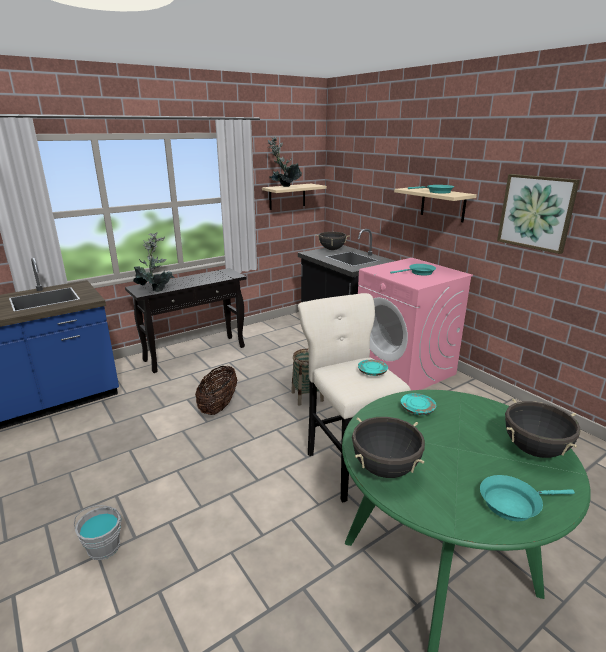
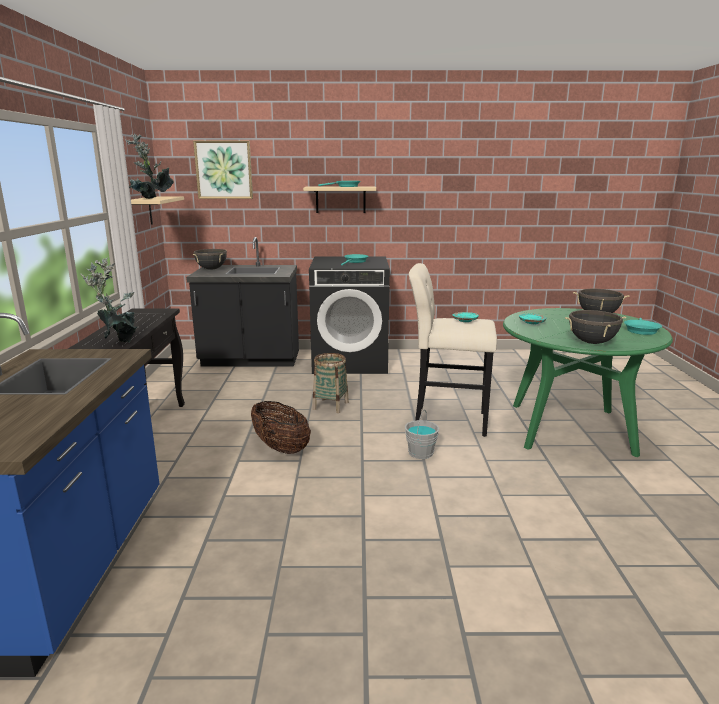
camera: 55 degrees left, 5 degrees down
grey bucket [74,505,122,560] -> grey bucket moved to [405,410,439,459]
pink washing machine [358,258,473,391] -> black washing machine [309,257,390,374]
picture [497,174,580,254] -> picture moved to [193,141,253,199]

